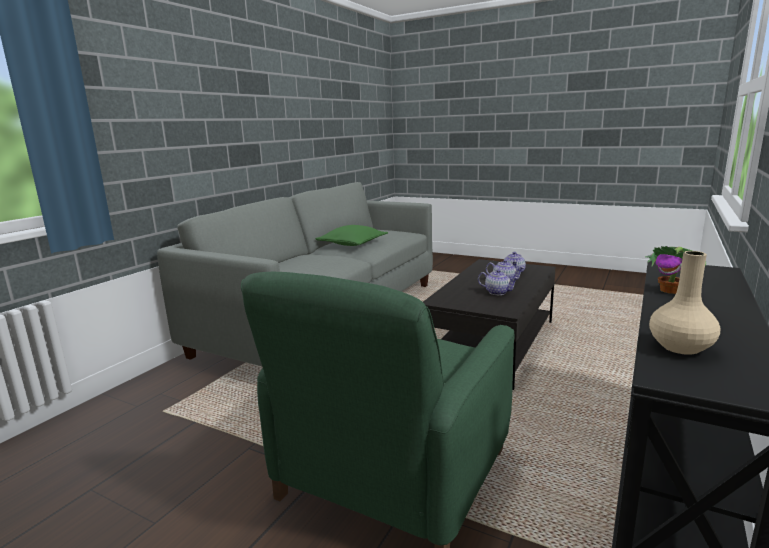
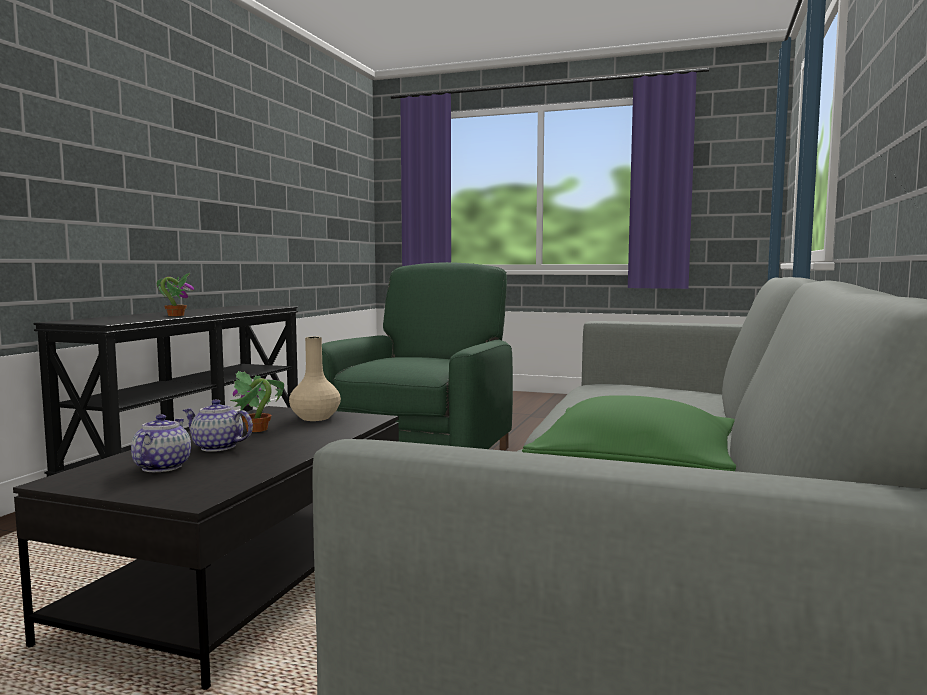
camera: 170 degrees right, 10 degrees down
teapot [478,269,519,295] -> potted plant [230,371,284,432]
beige vase [649,251,720,355] -> beige vase moved to [289,336,341,421]

